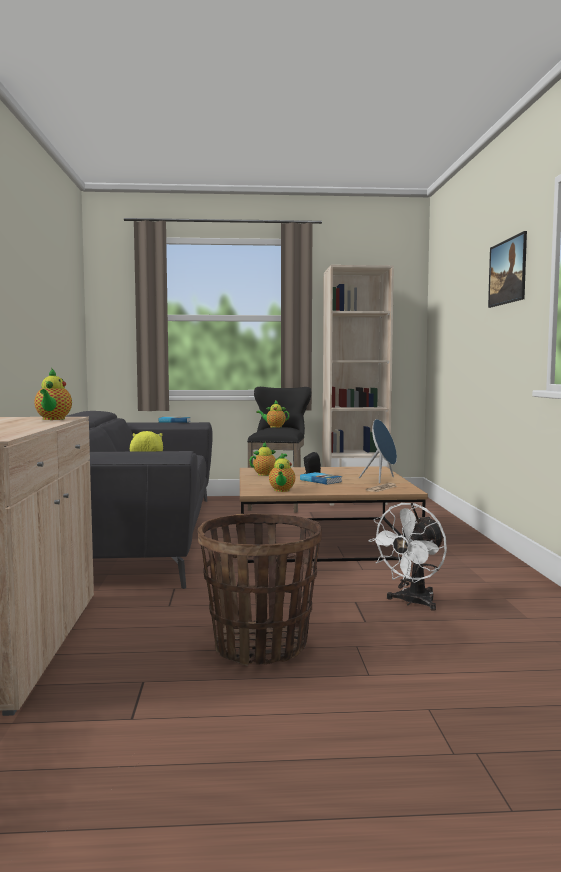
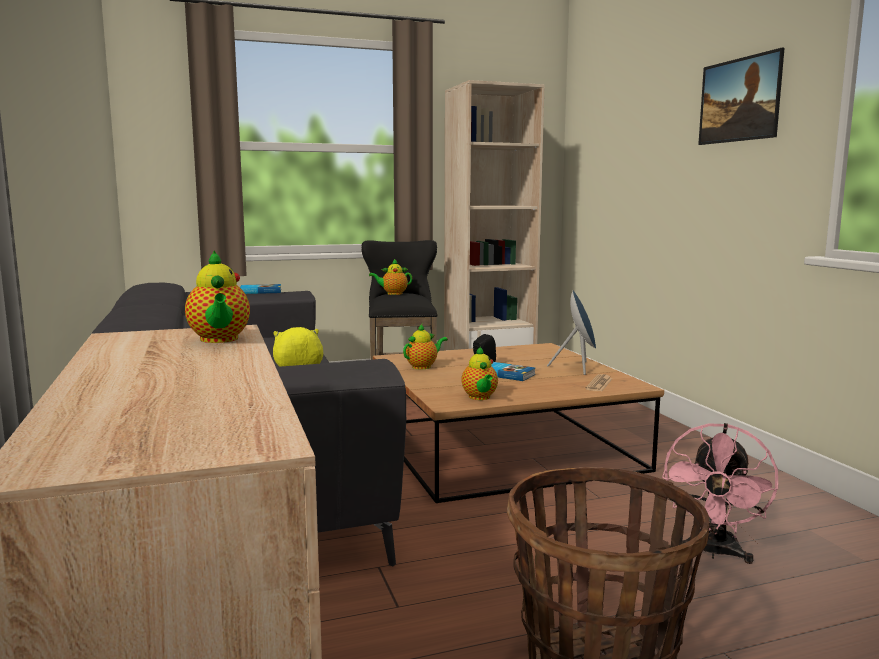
camera: 15 degrees left, 5 degrees up
white fan [368,503,447,611] -> pink fan [662,423,778,564]

